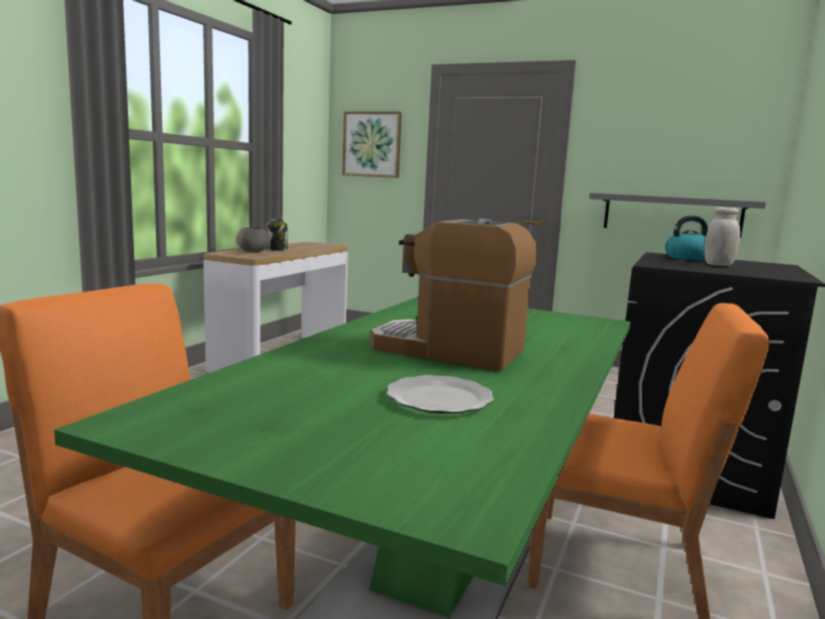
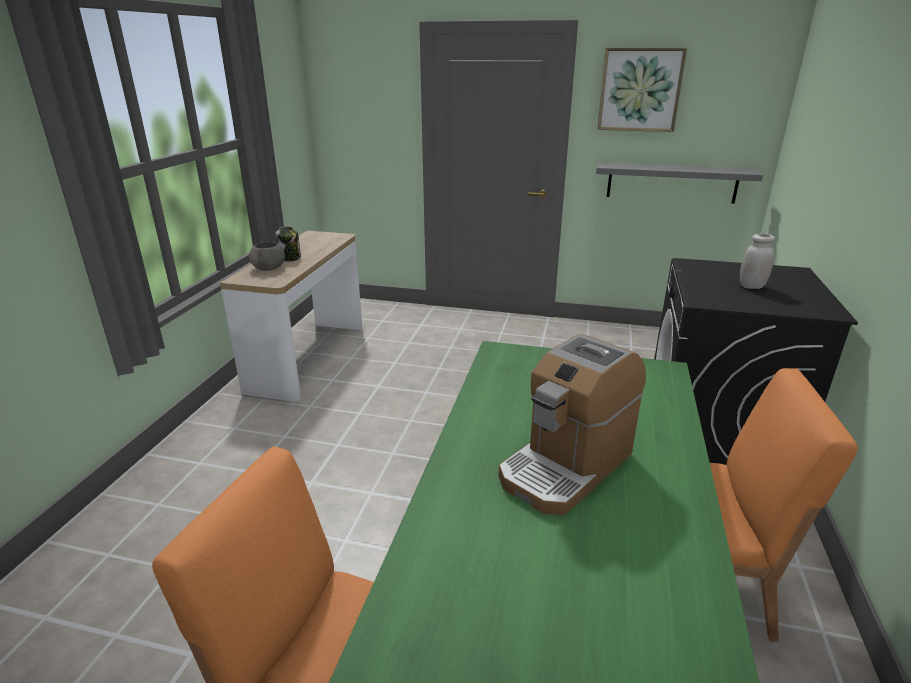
camera: 10 degrees left, 15 degrees up
picture [342,112,402,178] -> picture moved to [597,48,687,132]
coffee machine [370,219,537,371] -> coffee machine turned 60 degrees counterclockwise [499,334,646,515]
plate [386,375,494,414] -> none
kettle [665,216,708,260] -> none

